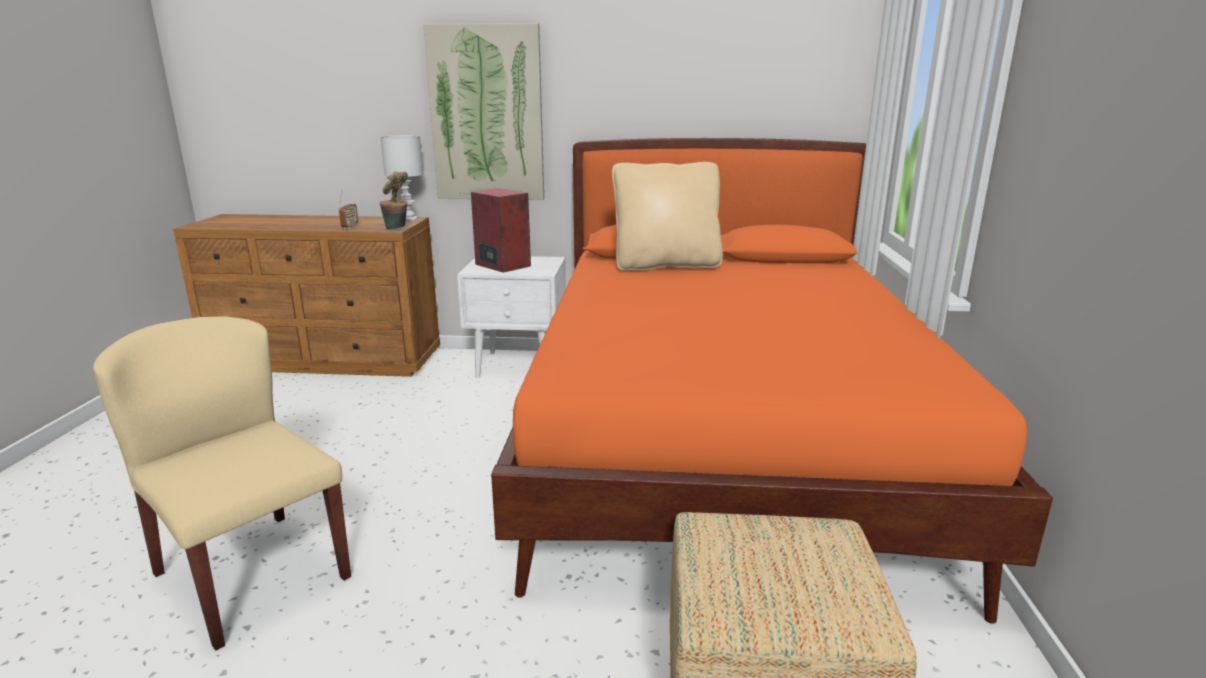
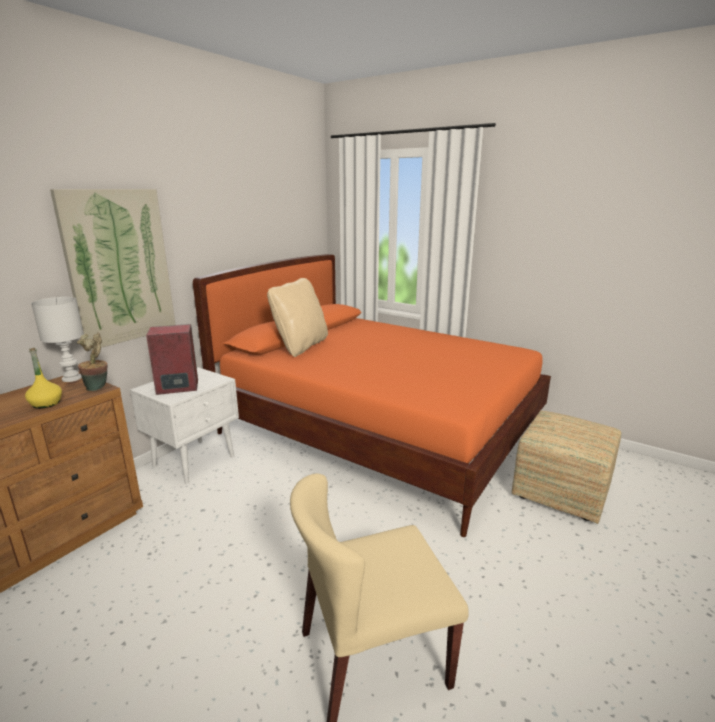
camera: 60 degrees left, 0 degrees up
radio [338,190,358,229] -> yellow bottle [25,348,62,409]

